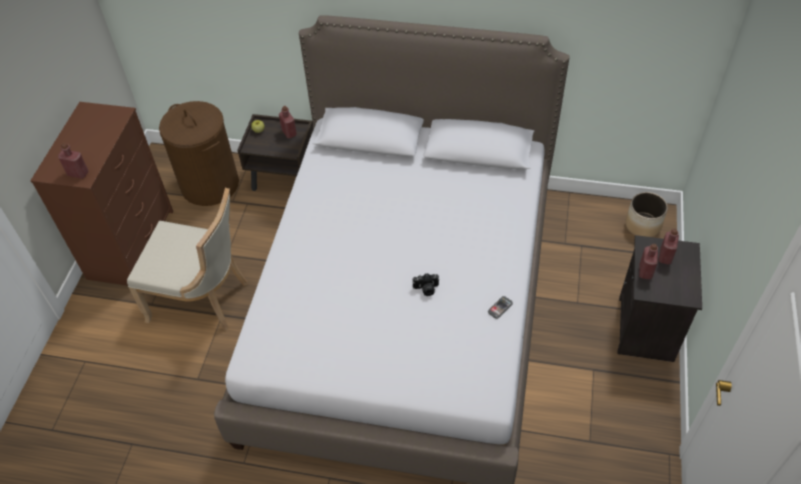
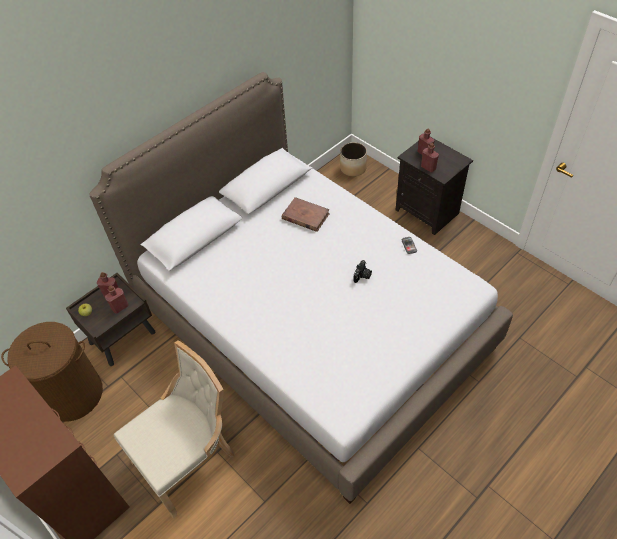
camera: 55 degrees left, 0 degrees up
red bottle [58,143,88,179] -> red bottle moved to [105,286,128,314]
none -> brown book [282,197,330,232]

